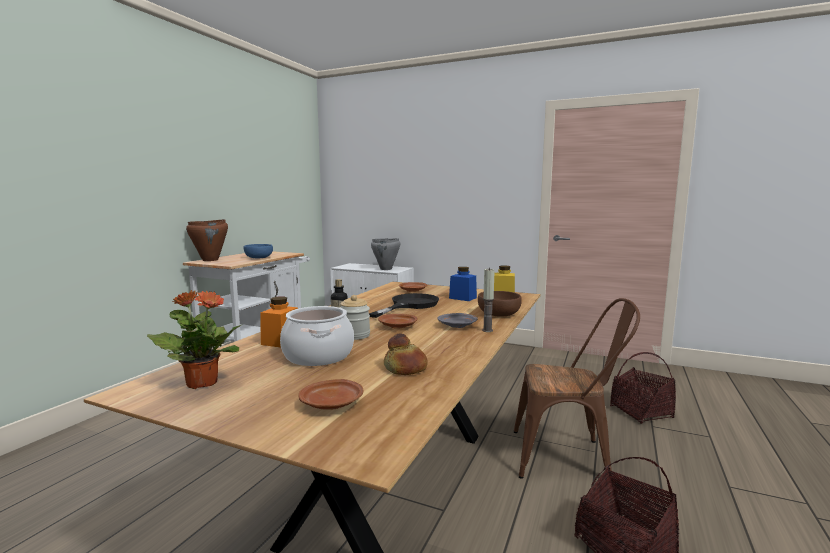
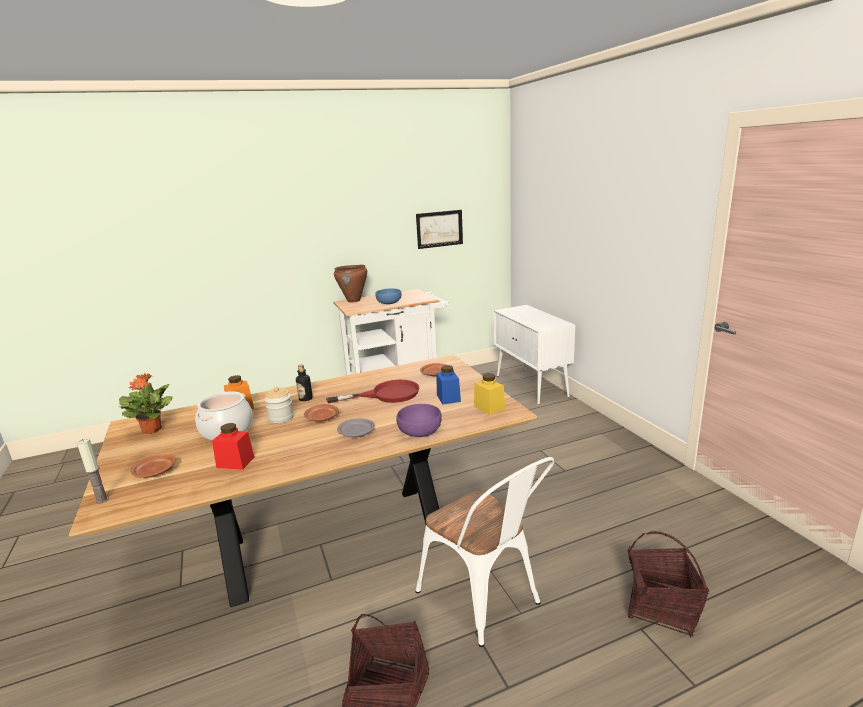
camera: 45 degrees right, 10 degrees up
black frying pan [369,293,439,318] -> red frying pan [326,380,419,403]
grey cooking pot [371,238,400,270] -> none
bread [384,333,428,375] -> red jar [212,423,254,470]
brown bowl [478,291,522,317] -> purple bowl [396,404,442,437]
candle [482,268,495,332] -> candle moved to [77,438,109,504]
brown chair [514,298,640,479] -> white chair [415,457,555,647]
none -> picture [416,210,463,249]

